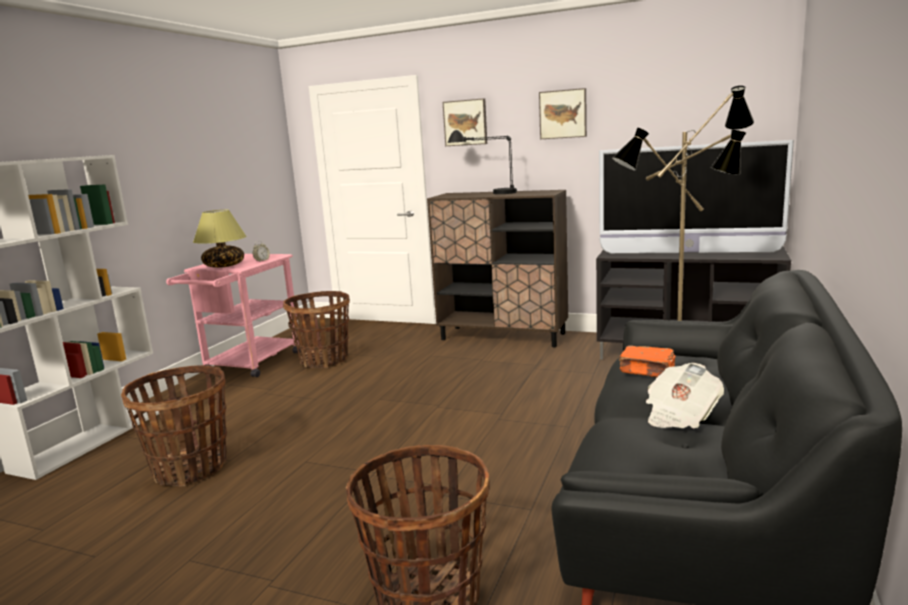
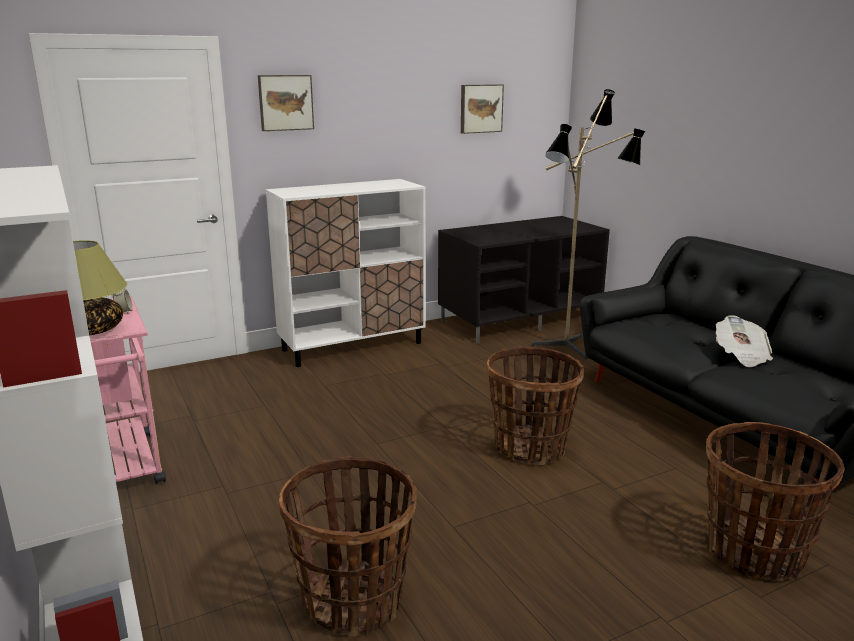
camera: 50 degrees left, 5 degrees up
basket [283,291,350,368] -> basket moved to [487,346,583,465]
brown cabinet [427,190,568,347] -> white cabinet [266,179,425,367]
black table lamp [448,130,517,194] -> none
picture [539,88,587,139] -> picture moved to [461,84,504,134]
television [599,140,794,254] -> none
orange book [619,346,676,378] -> none

